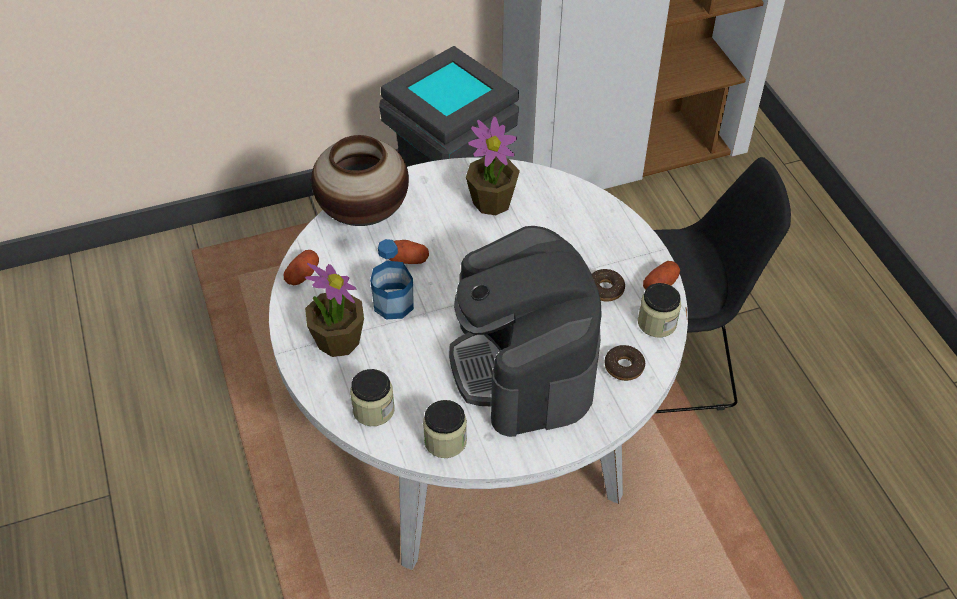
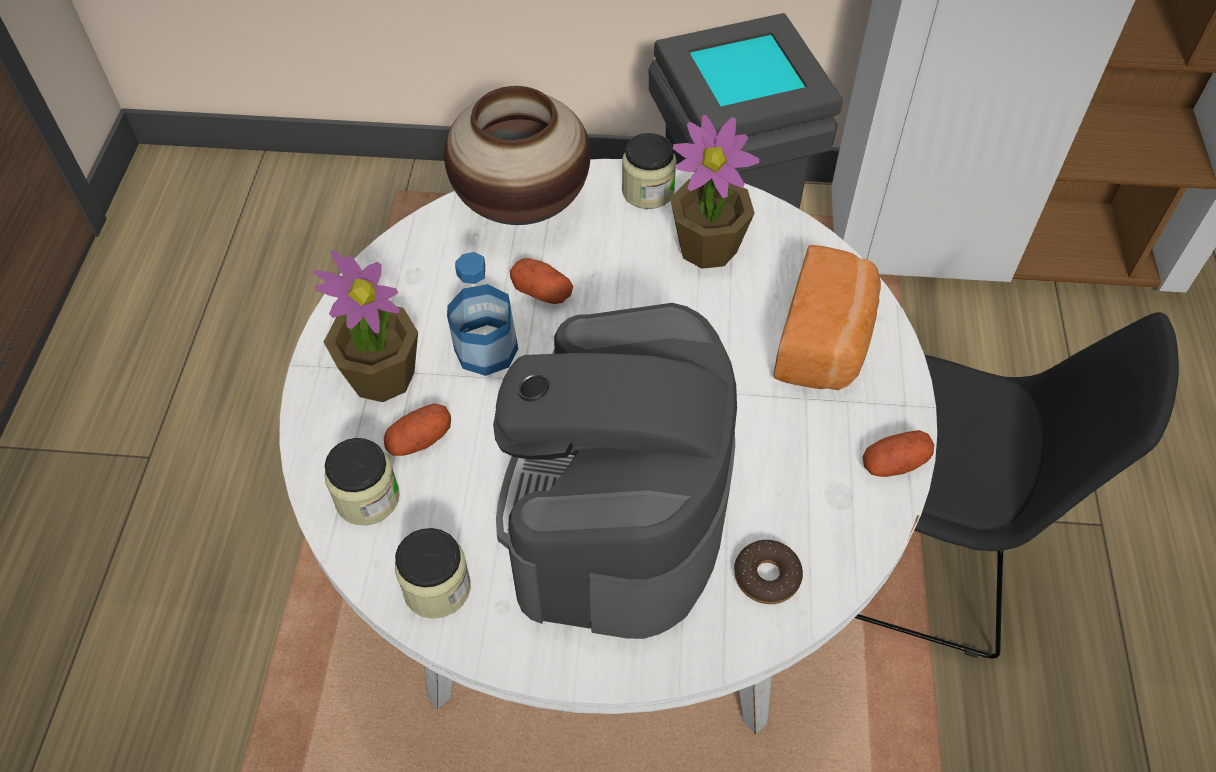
camera: 25 degrees right, 5 degrees up
potato [284,250,319,285] -> potato moved to [384,403,451,456]
donut [592,269,625,301] -> none
jar [638,283,681,338] -> jar moved to [622,133,677,209]
none -> bread [774,245,881,390]

